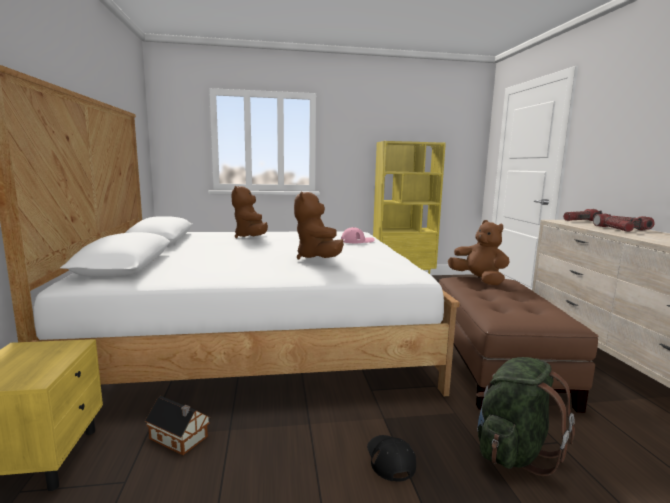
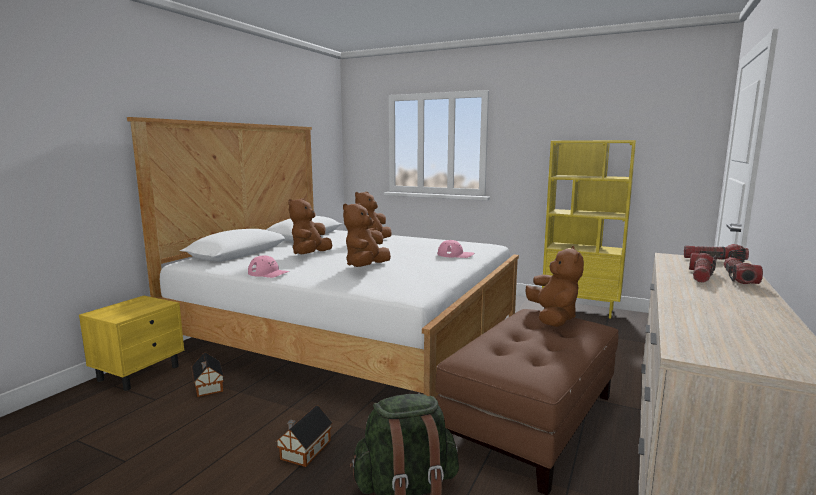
camera: 35 degrees right, 0 degrees up
black cap [367,435,416,482] -> toy house [275,405,333,467]
none -> pink cap [248,256,290,278]
none -> brown plush toy [288,198,332,254]

